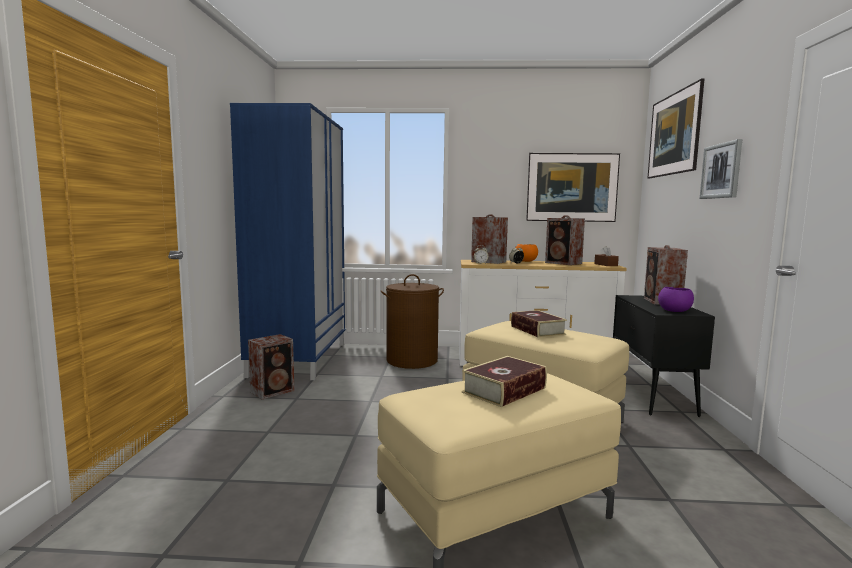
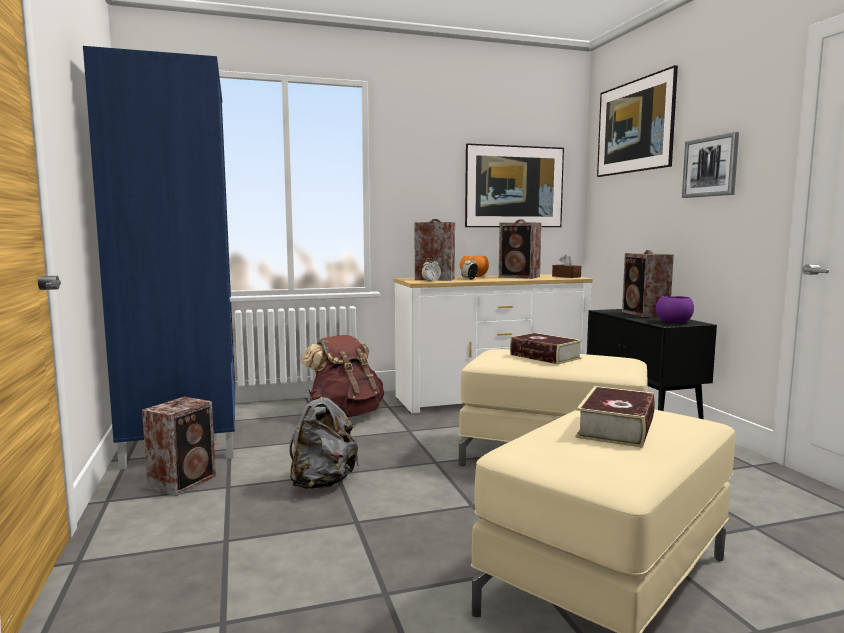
camera: 20 degrees left, 0 degrees up
brown laundry basket [380,274,444,369] -> brown backpack [302,335,384,417]
none -> grey backpack [290,390,359,489]

